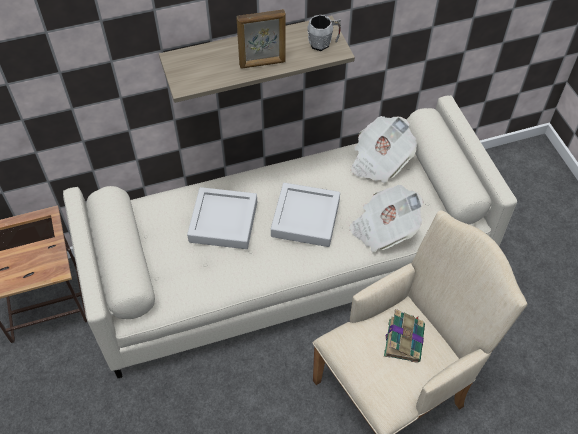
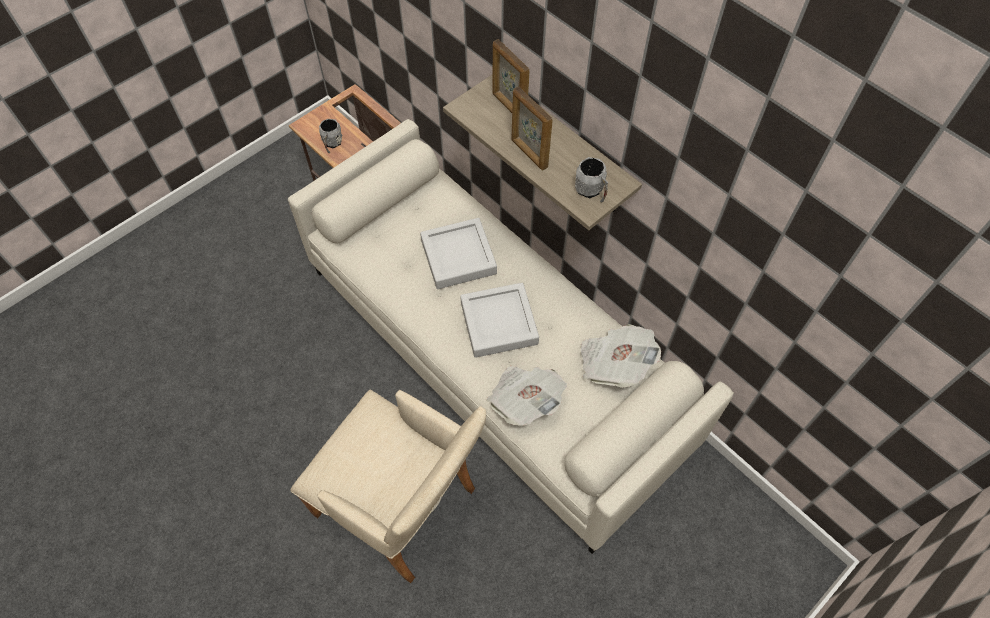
camera: 65 degrees right, 5 degrees up
book [384,309,425,363] -> none
none -> grey mug [319,119,342,153]
none -> picture frame [493,39,530,113]

